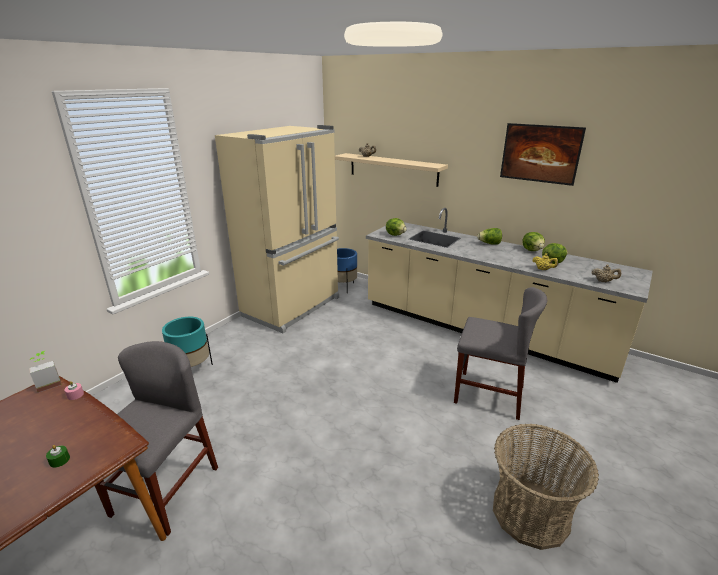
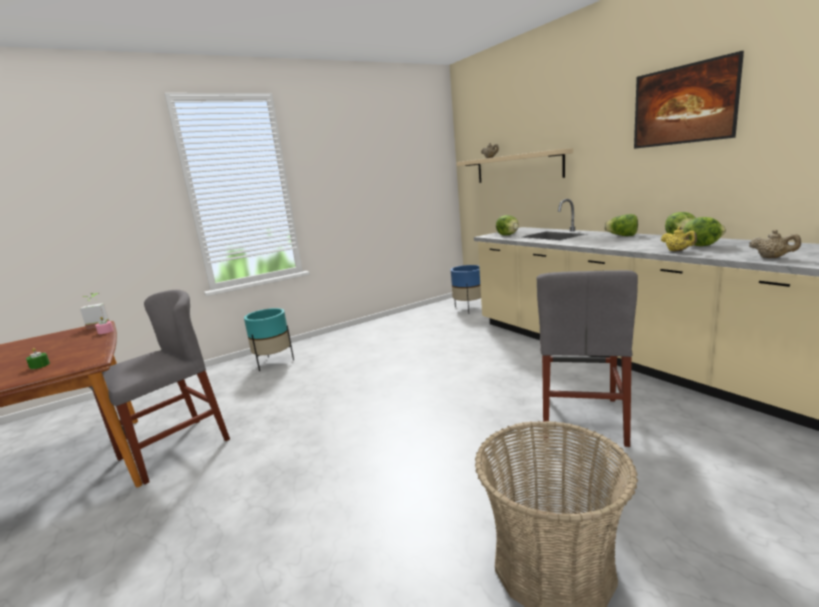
camera: 25 degrees right, 10 degrees down
beige fridge [215,125,339,333] -> none
grey chair [454,287,547,420] -> grey chair turned 60 degrees clockwise [537,270,638,447]

